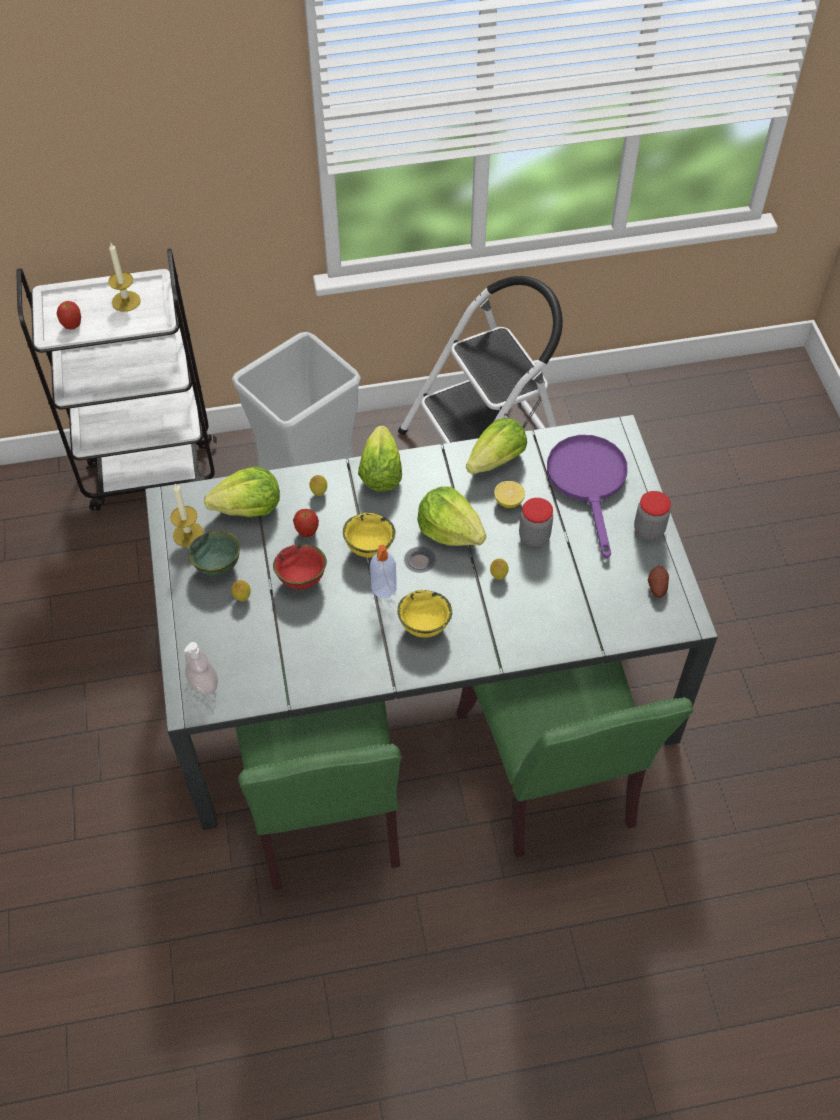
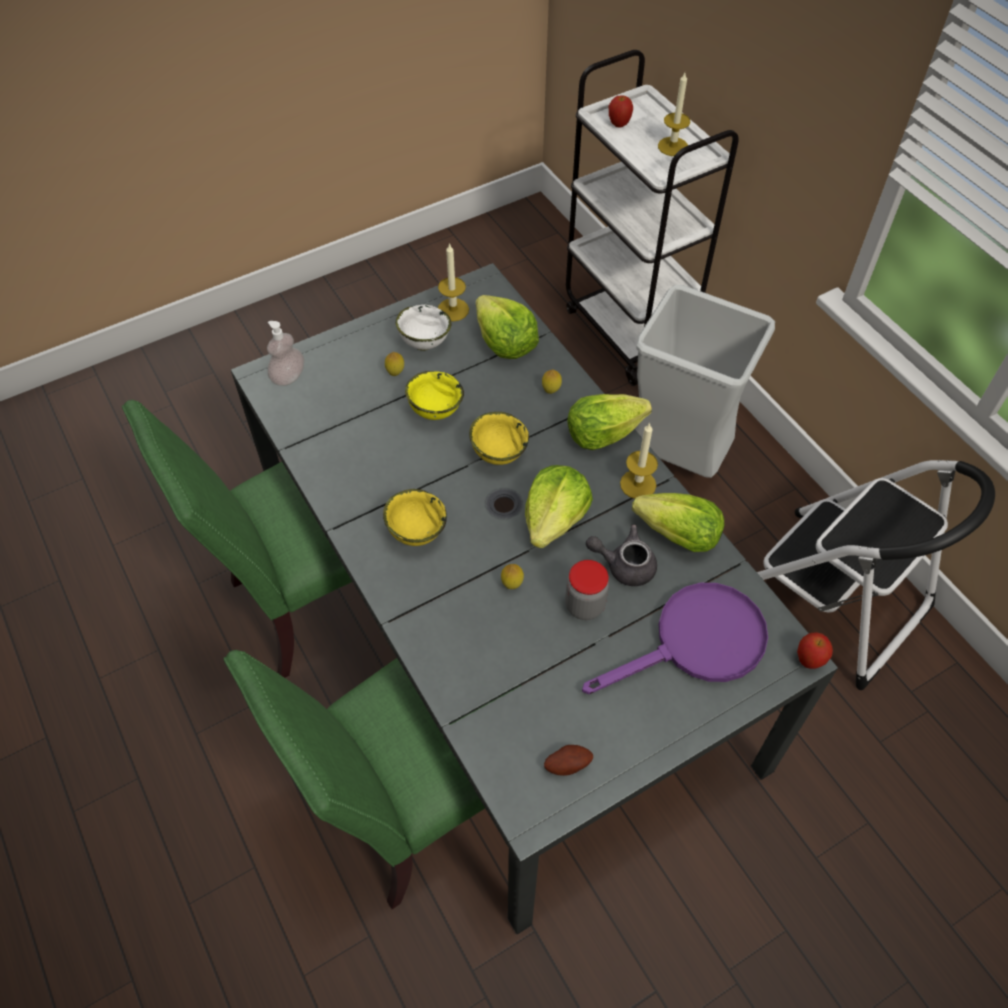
camera: 70 degrees right, 0 degrees up
green bowl [188,530,240,576] -> white bowl [396,305,452,351]
red bowl [273,544,327,590] -> yellow bowl [405,371,464,420]
apple [293,509,319,537] -> apple moved to [797,632,833,669]
soap dispenser [370,545,397,598] -> none
lemon [494,481,525,508] -> grey teapot [586,524,657,586]
jar [634,491,671,540] -> none
none -> candle [620,423,658,499]

